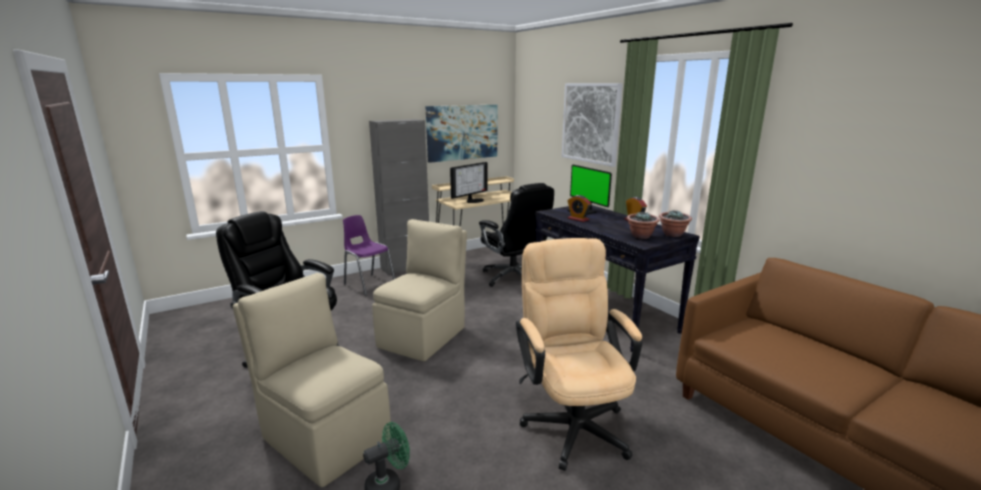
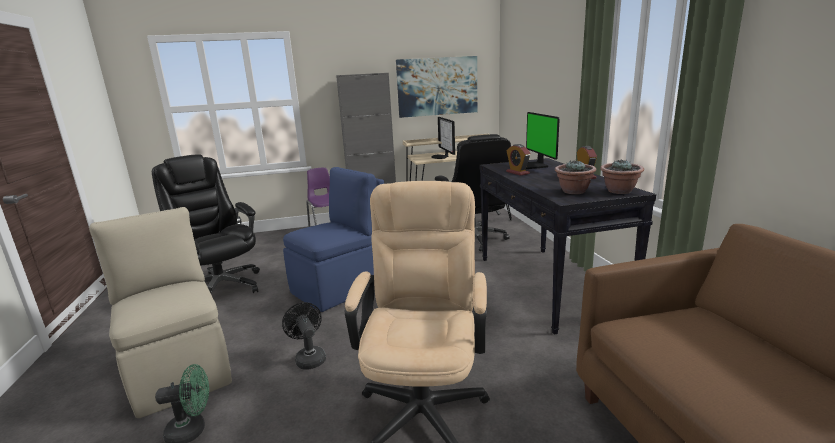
camera: 20 degrees right, 0 degrees up
beige chair [372,219,467,361] -> blue chair [283,167,384,312]
monitor [450,162,487,203] -> monitor turned 105 degrees clockwise [431,117,455,159]
picture [562,83,623,167] -> none
none -> black fan [282,302,326,369]

